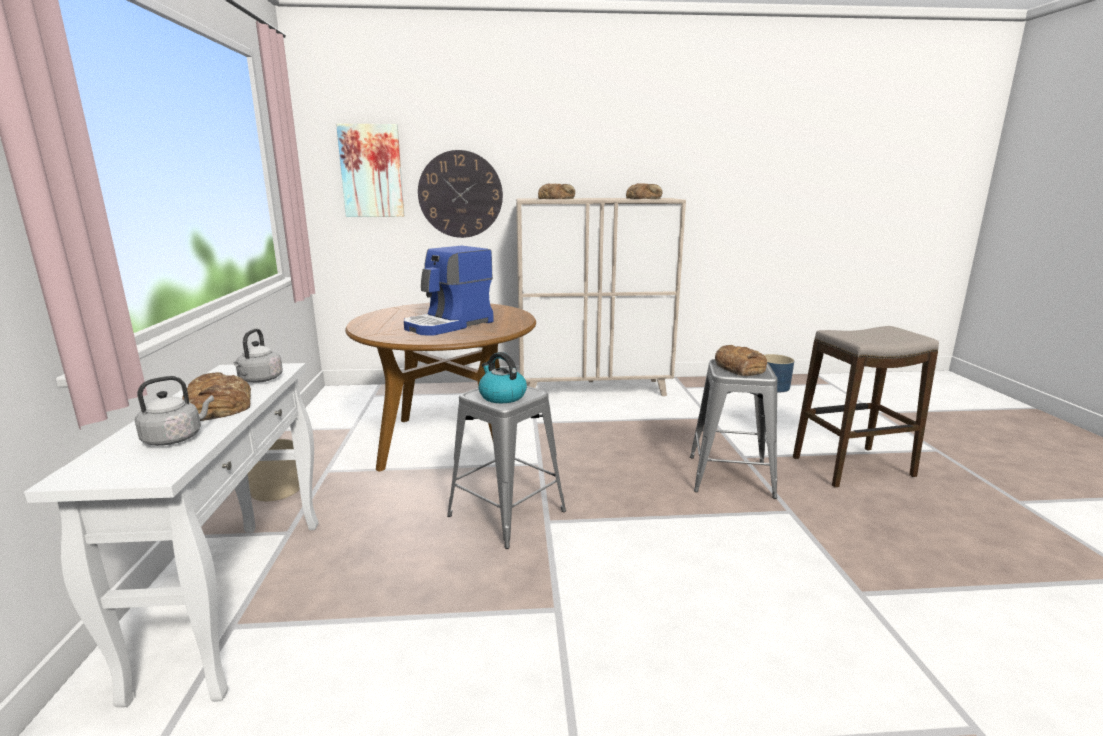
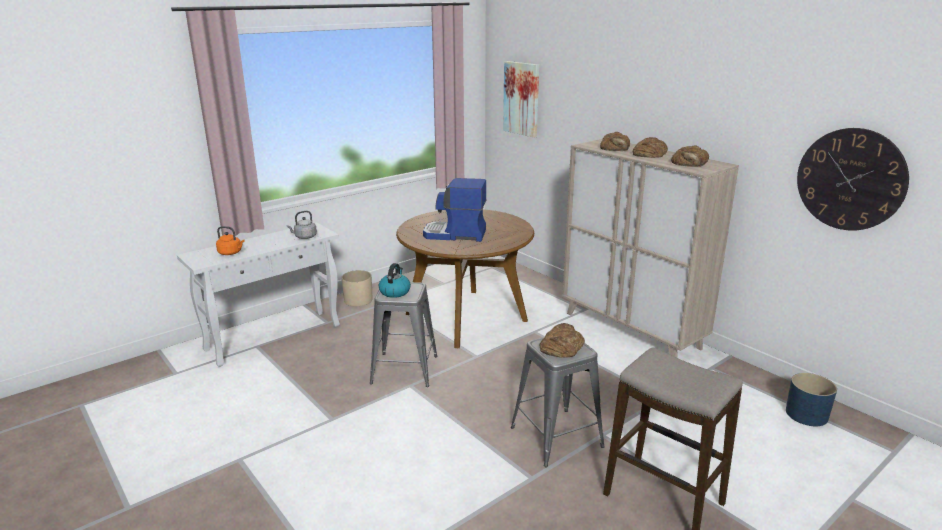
camera: 55 degrees right, 5 degrees up
grey kettle [135,376,214,446] -> orange kettle [216,226,244,255]
bread [182,372,251,421] -> bread moved to [633,137,668,158]
wall clock [418,150,503,238] -> wall clock moved to [797,128,909,231]

